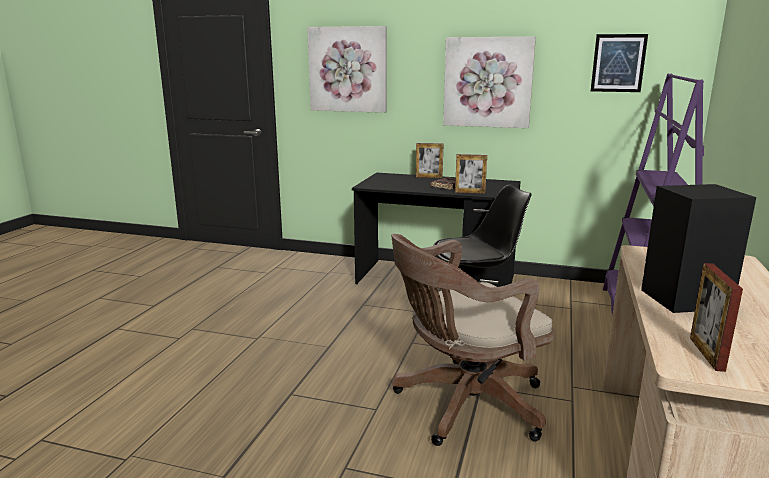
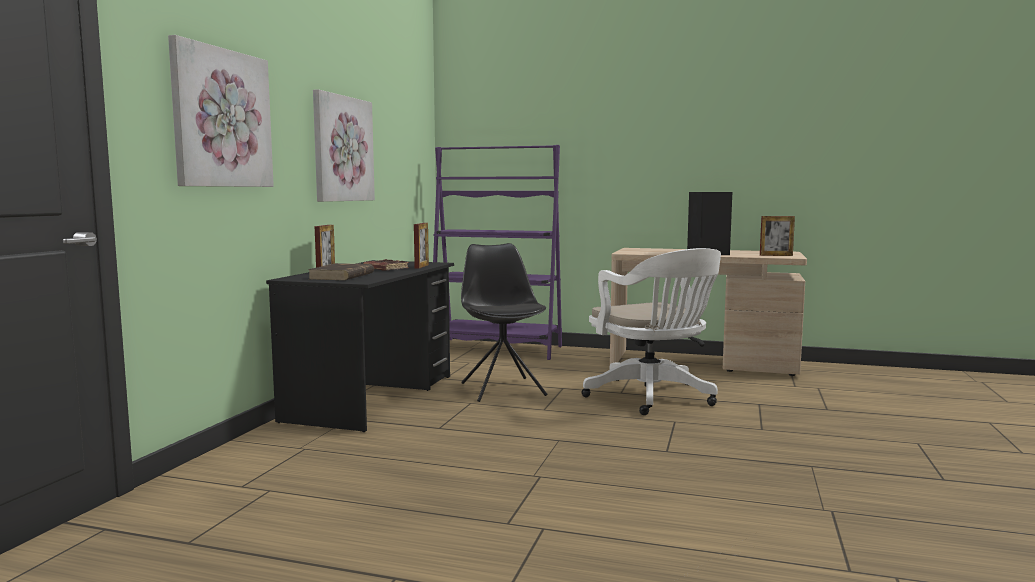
camera: 90 degrees left, 10 degrees down
brown office chair [391,234,555,446] -> white office chair [581,248,721,415]
picture [591,34,648,92] -> none
none -> brown book [308,263,374,280]

